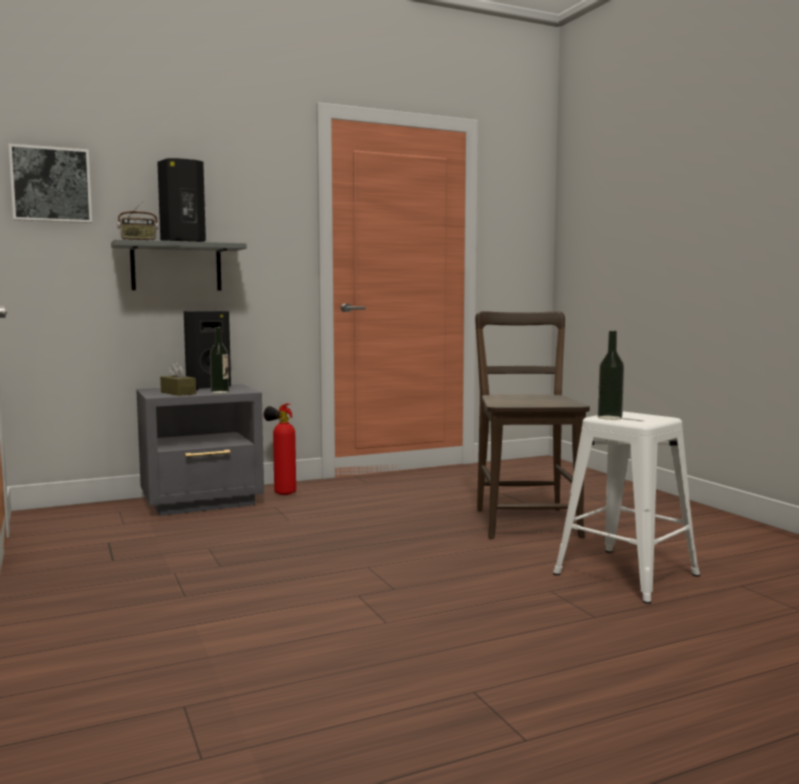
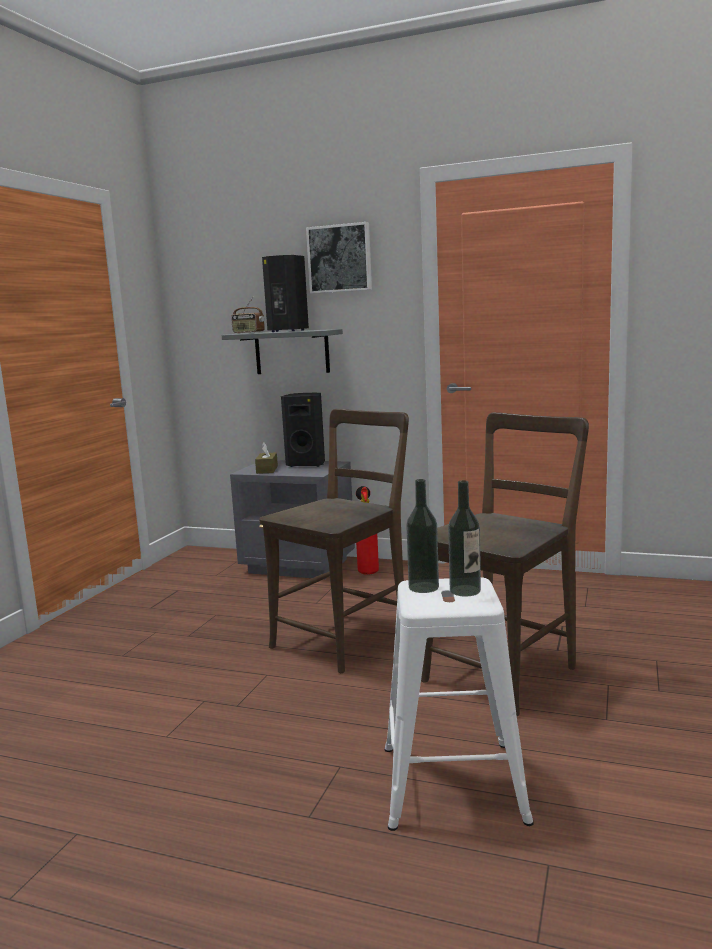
camera: 45 degrees right, 5 degrees up
picture [9,144,92,223] -> picture moved to [306,222,372,294]
bottle [210,327,229,393] -> bottle moved to [448,480,481,596]
none -> brown chair [259,409,409,673]

